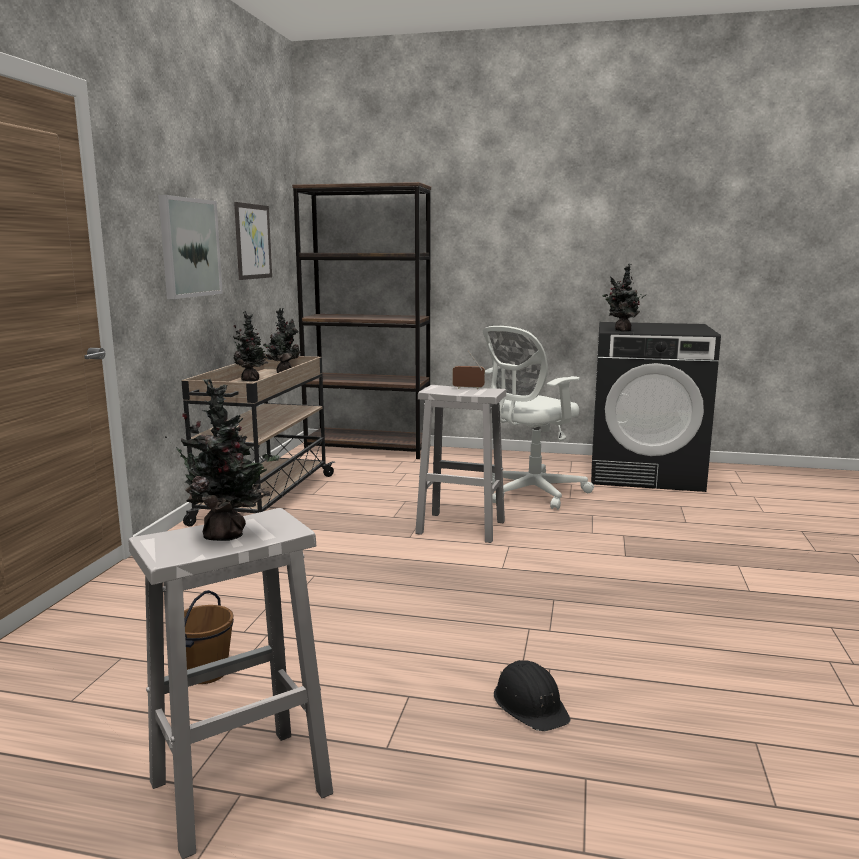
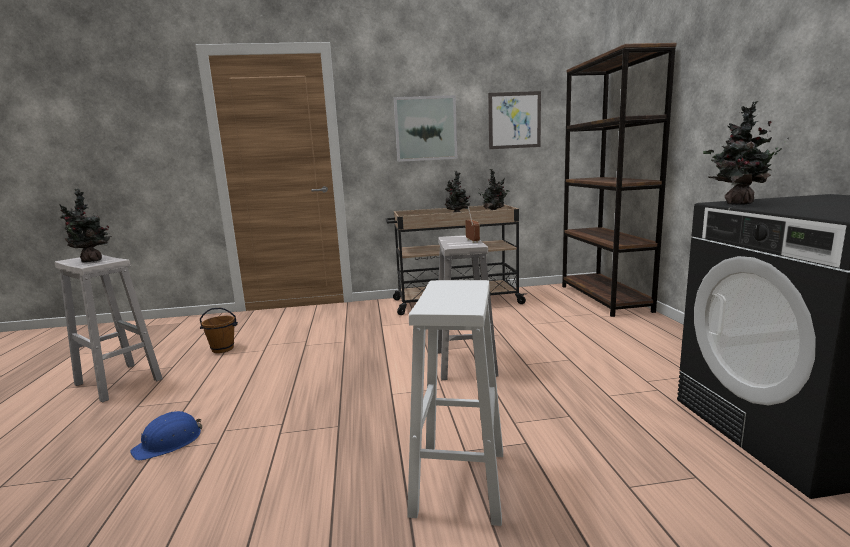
camera: 70 degrees right, 0 degrees up
white office chair [483,326,594,510] -> none
black hard hat [494,660,571,731] -> blue hard hat [130,411,202,461]
none -> white stool [407,280,503,526]

